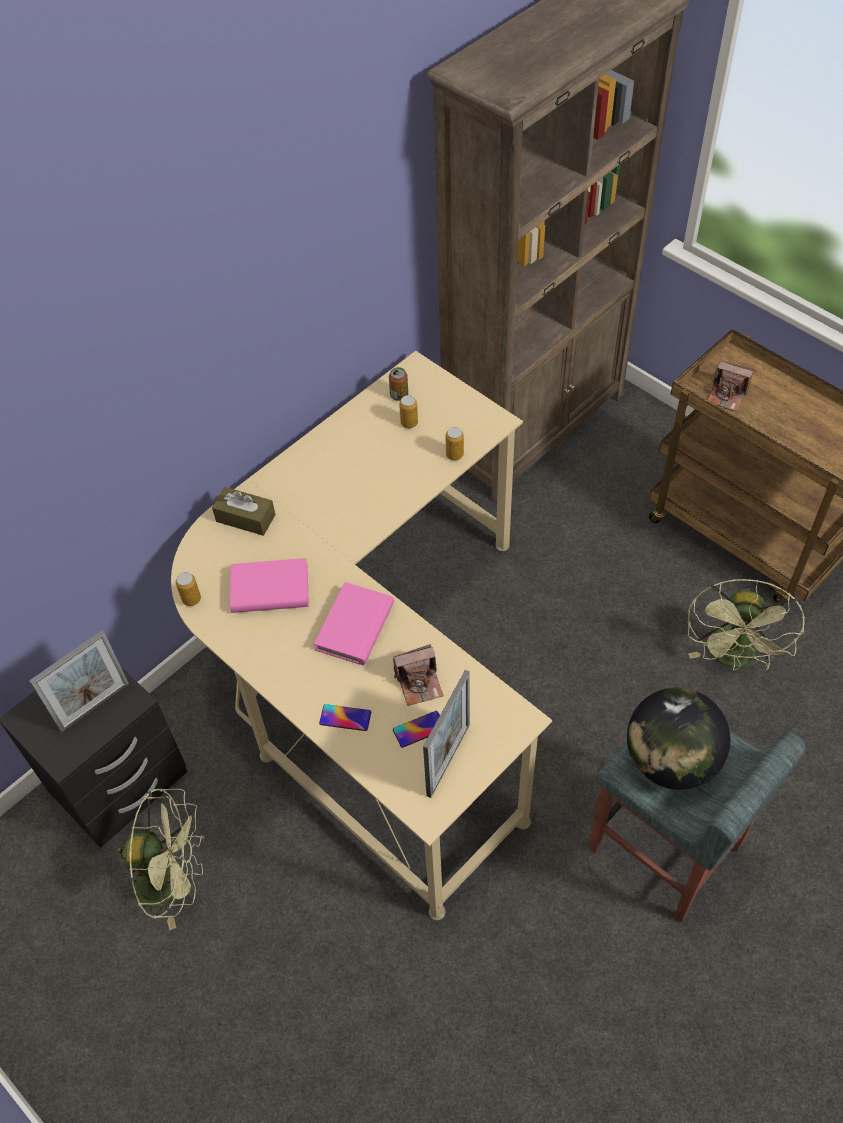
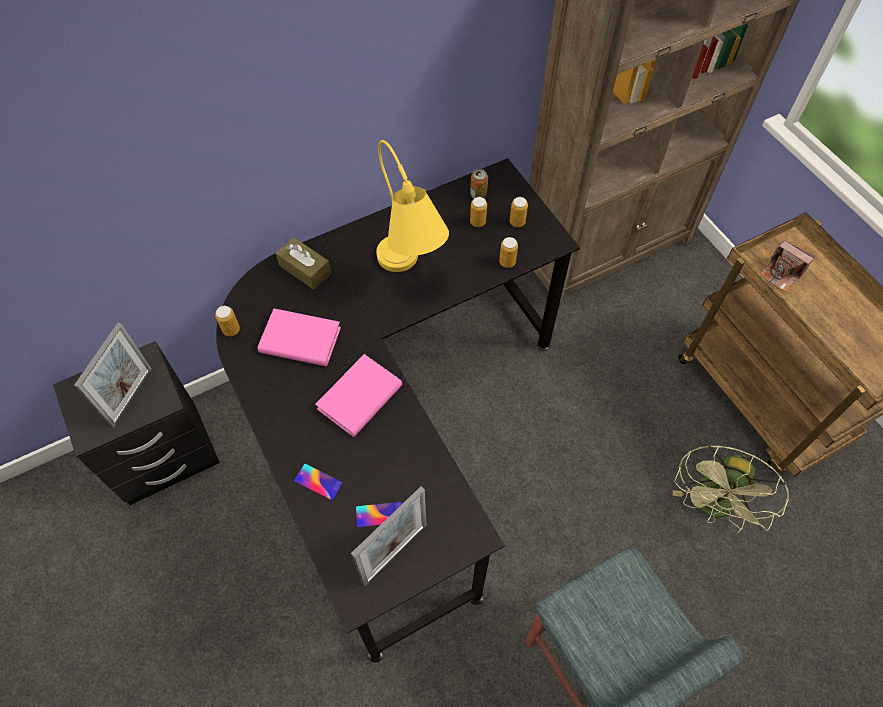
camera: 15 degrees right, 5 degrees up
picture frame [29,630,129,733] -> picture frame turned 45 degrees counterclockwise [74,323,152,428]
green fan [118,788,204,930] -> none
beige desk [171,351,552,920] -> black desk [216,158,580,662]
camera [393,644,444,706] -> none
globe [627,687,730,790] -> none
none -> yellow table lamp [376,140,449,272]
none -> can [510,197,528,227]

